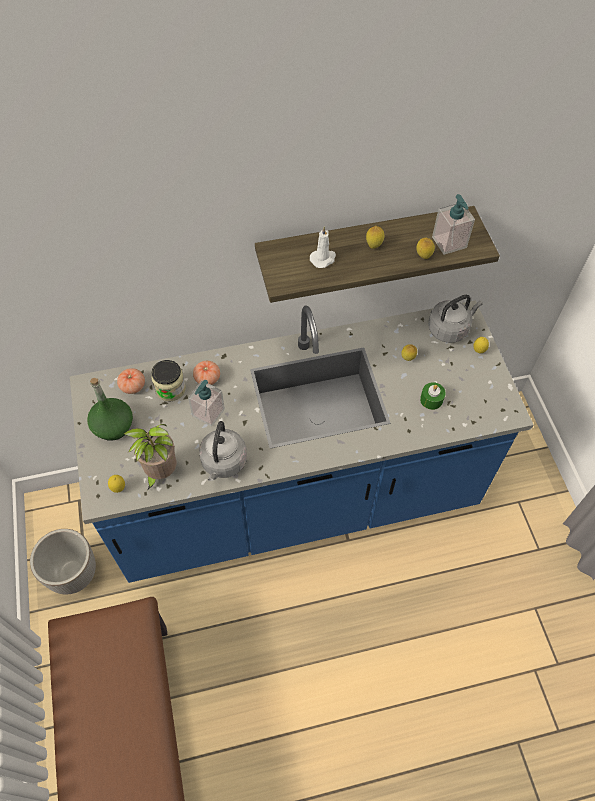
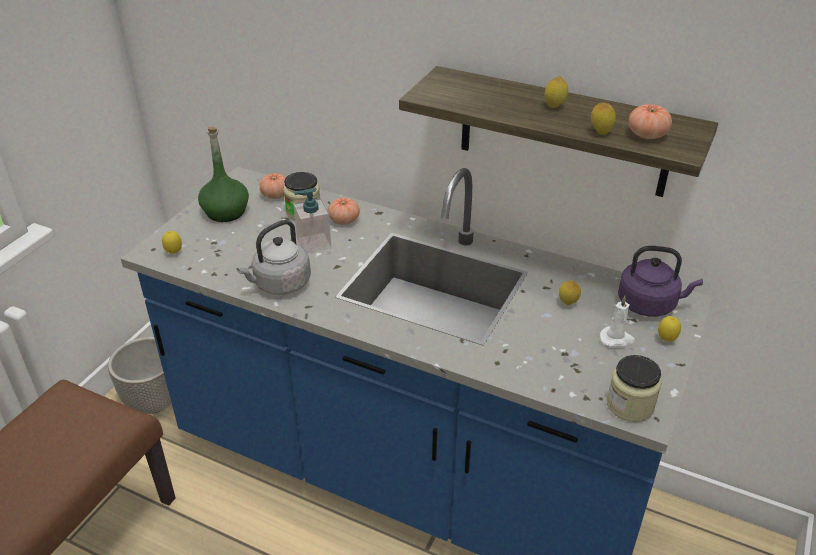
camera: 40 degrees right, 20 degrees down
potted plant [123,424,176,489] -> none
white candle [310,226,336,268] -> white candle moved to [600,296,635,348]
green candle [420,382,446,410] -> none
grey kettle [428,295,483,343] -> purple kettle [618,246,703,316]
soap dispenser [432,194,475,255] -> tomato [629,104,672,139]
none -> jar [607,355,662,422]

